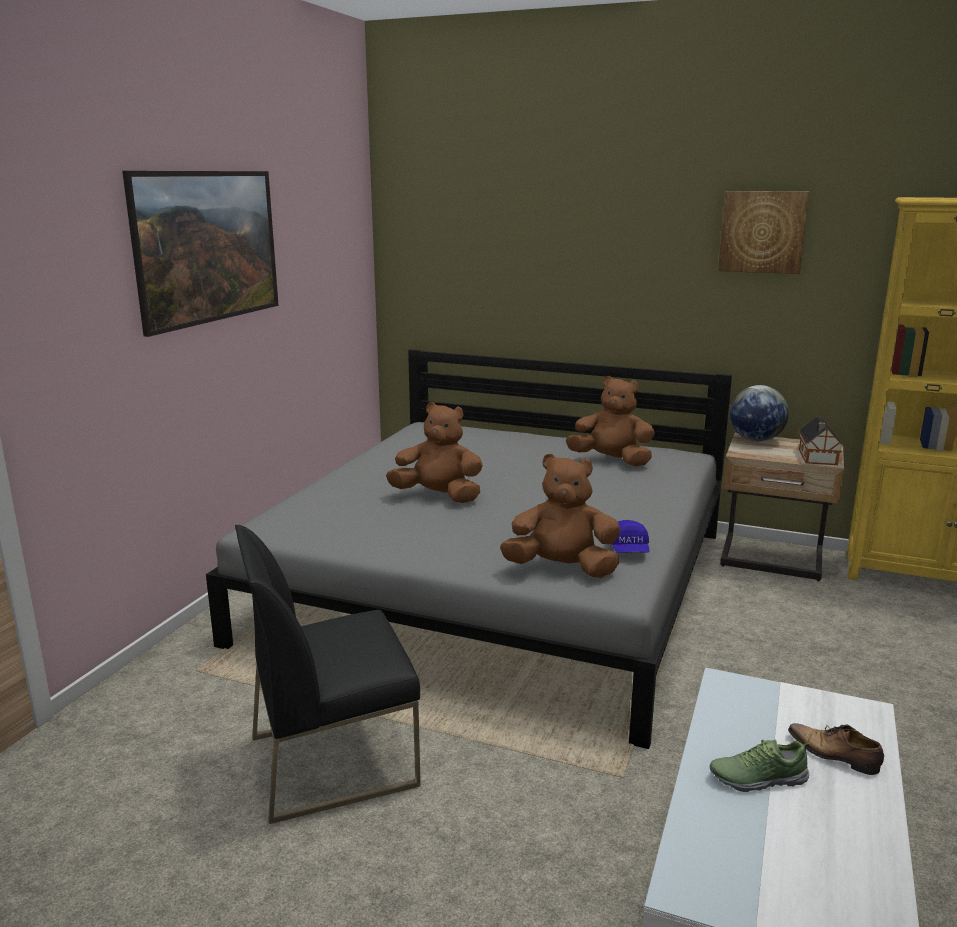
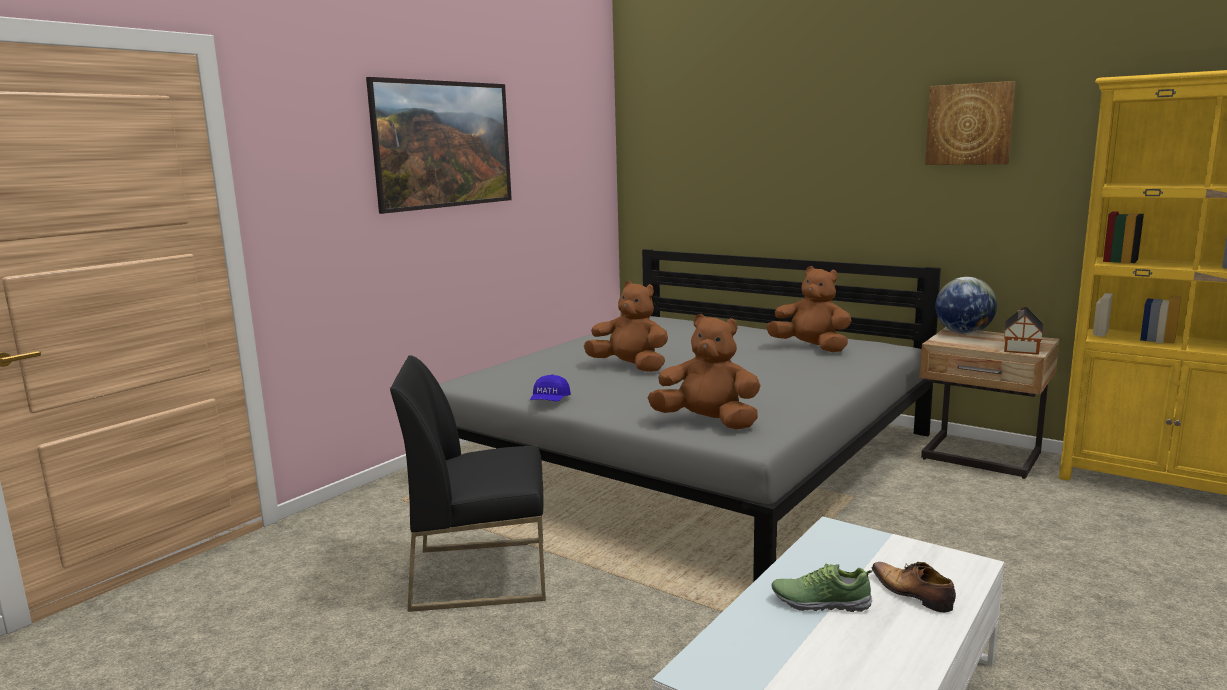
camera: 15 degrees right, 5 degrees down
blue cap [612,520,650,553] -> blue cap moved to [530,374,571,401]

